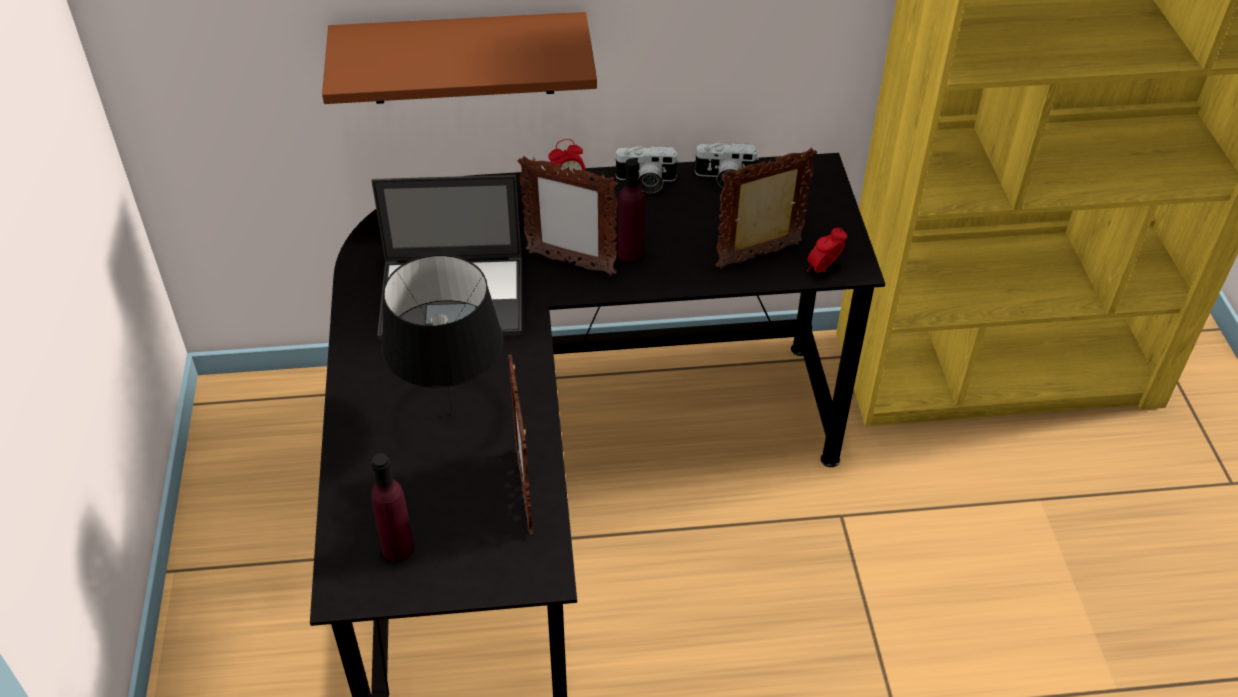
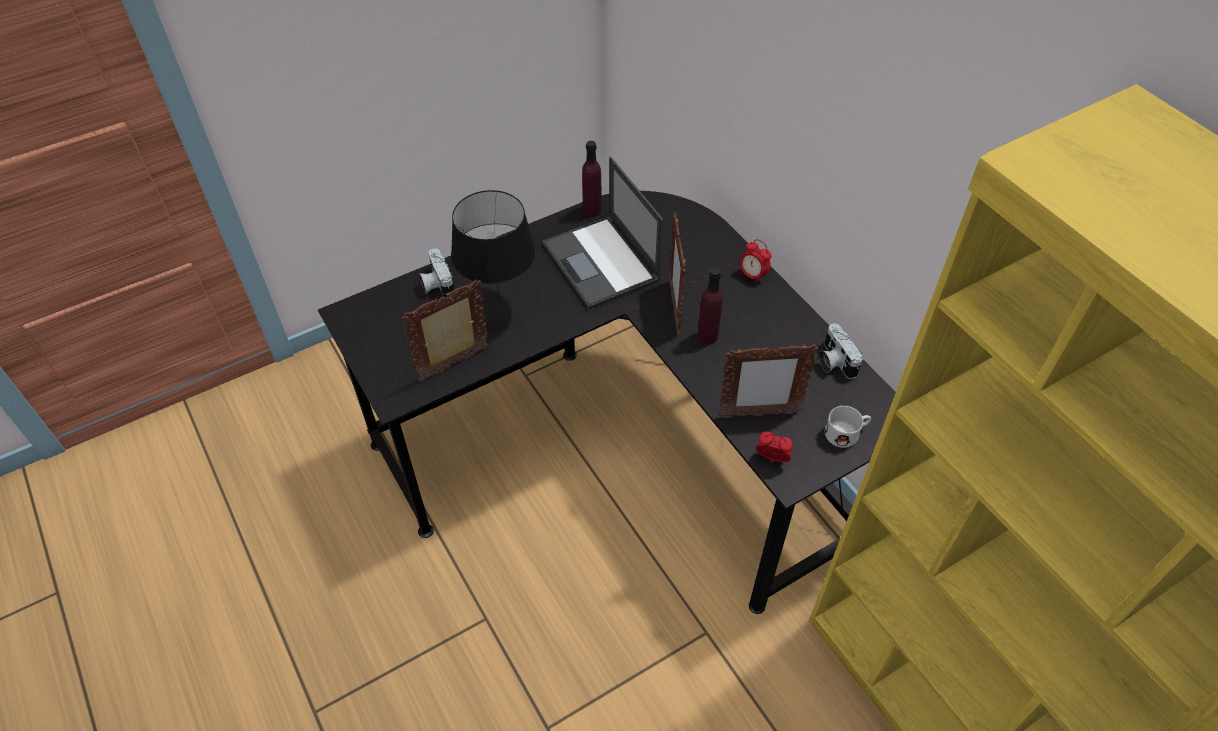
camera: 65 degrees right, 5 degrees up
brown shelf [322,12,597,104] -> none
purple bottle [371,453,414,562] -> purple bottle moved to [582,141,602,217]
camera [614,146,679,193] -> camera moved to [419,248,454,299]
picture frame [715,148,817,269] -> picture frame turned 135 degrees clockwise [719,343,818,417]
none -> white mug [825,406,871,448]

